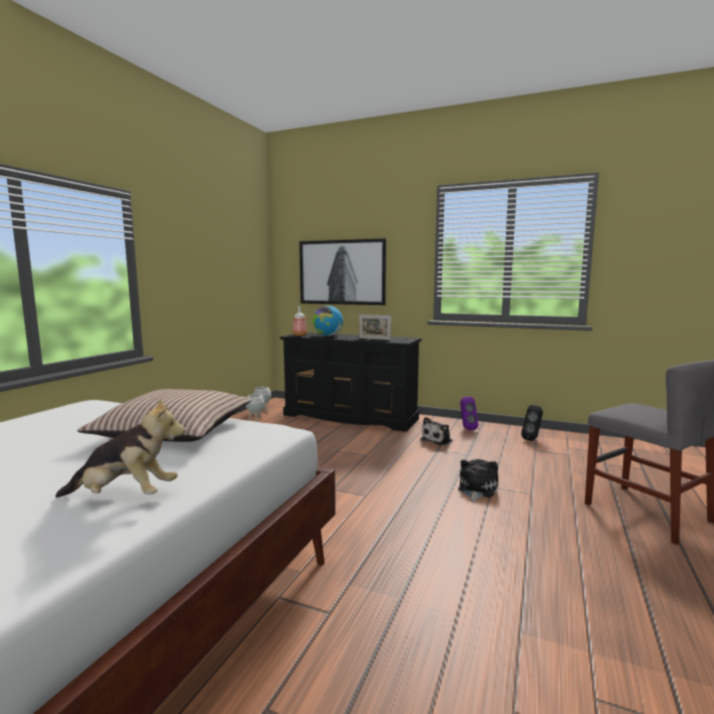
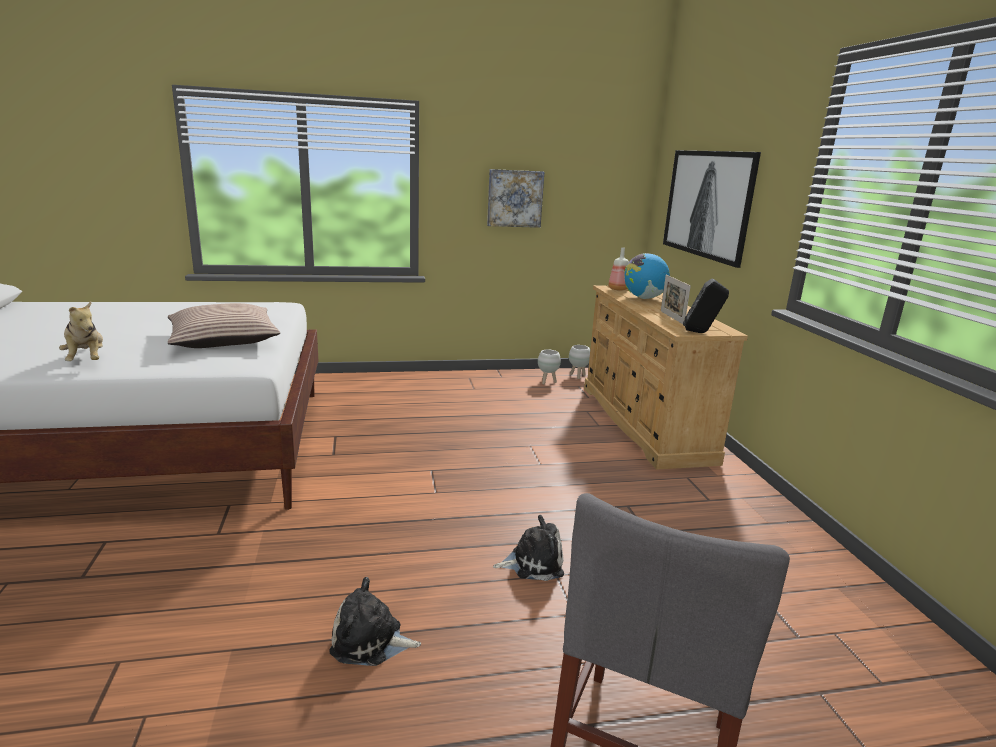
camera: 55 degrees right, 10 degrees up
black dresser [280,332,422,432] -> beige dresser [584,285,748,470]
plush toy [420,417,453,445] -> plush toy moved to [329,577,421,666]
purple speaker [460,397,479,430] -> none
black speaker [521,405,543,441] -> black speaker moved to [683,278,729,333]
none -> picture [487,169,544,228]

